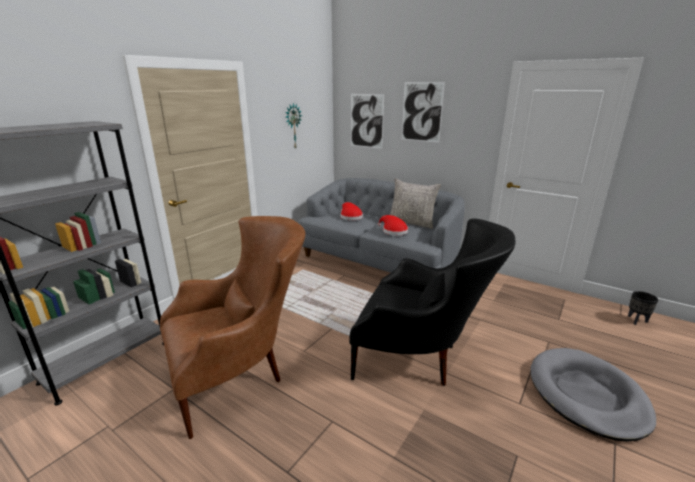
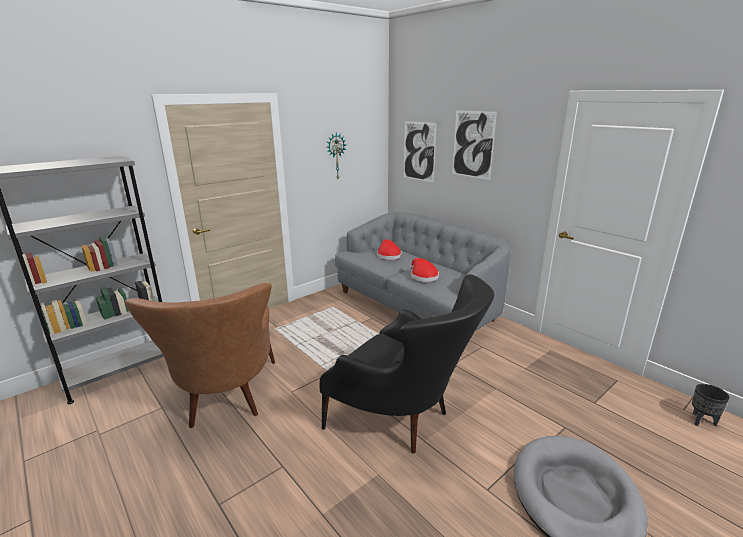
camera: 15 degrees right, 0 degrees up
brown armchair [160,216,305,439] -> brown armchair turned 90 degrees clockwise [124,283,275,428]
grey pillow [390,178,441,229] -> none

